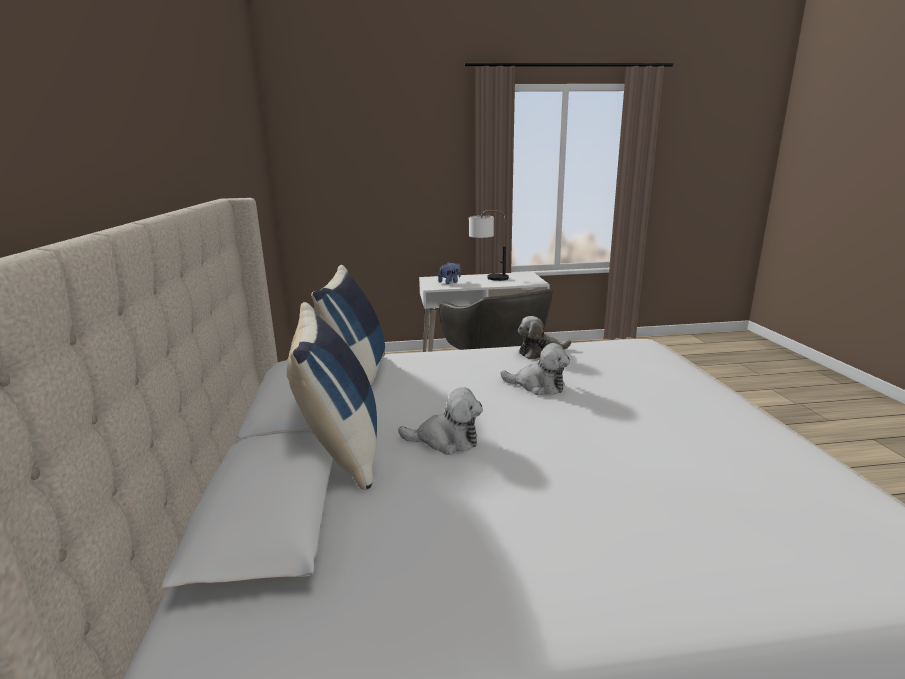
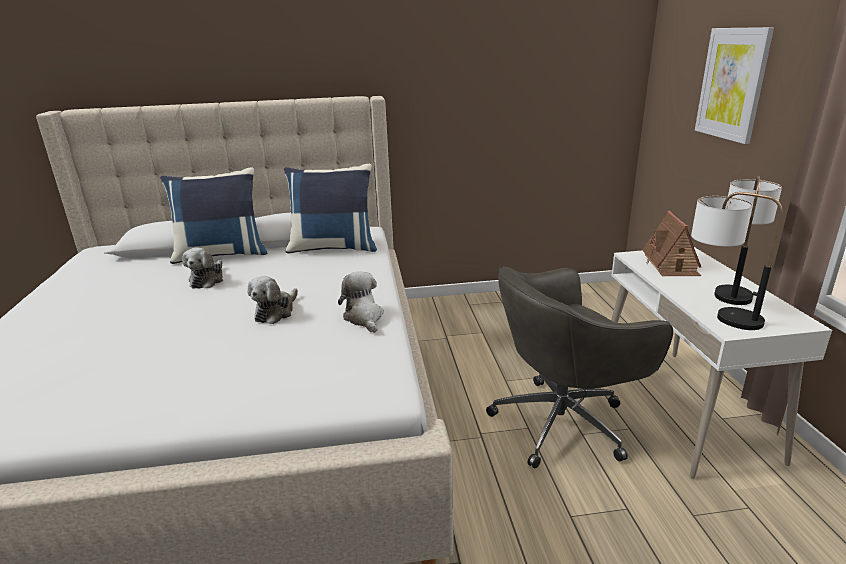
camera: 90 degrees right, 5 degrees up
plush toy [438,262,461,284] -> toy house [642,211,701,276]
none -> table lamp [691,192,782,330]
none -> picture [695,27,774,144]

